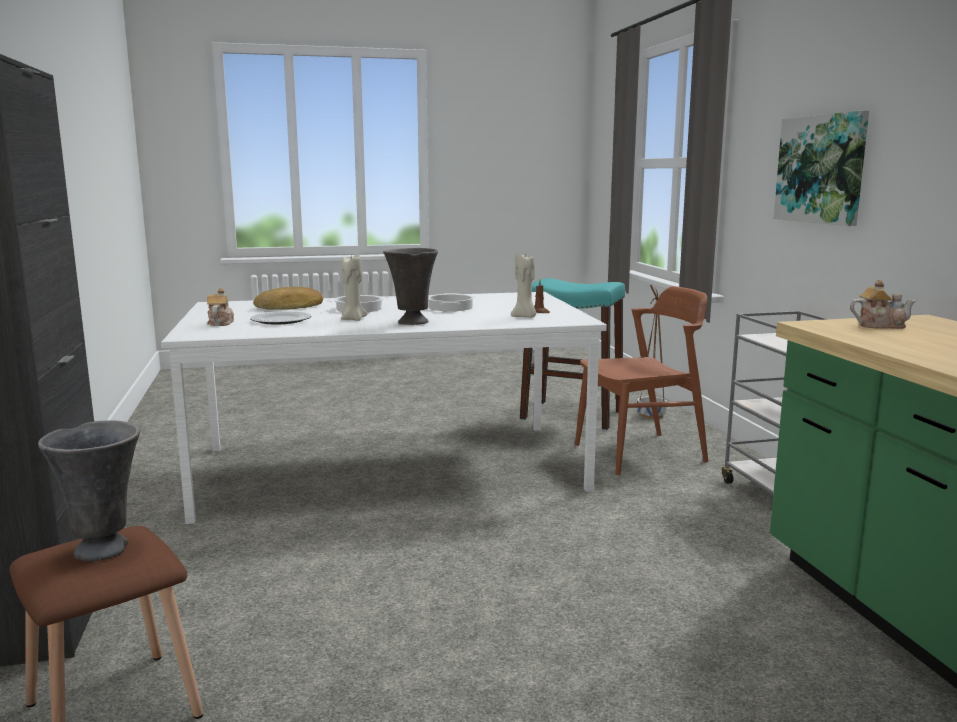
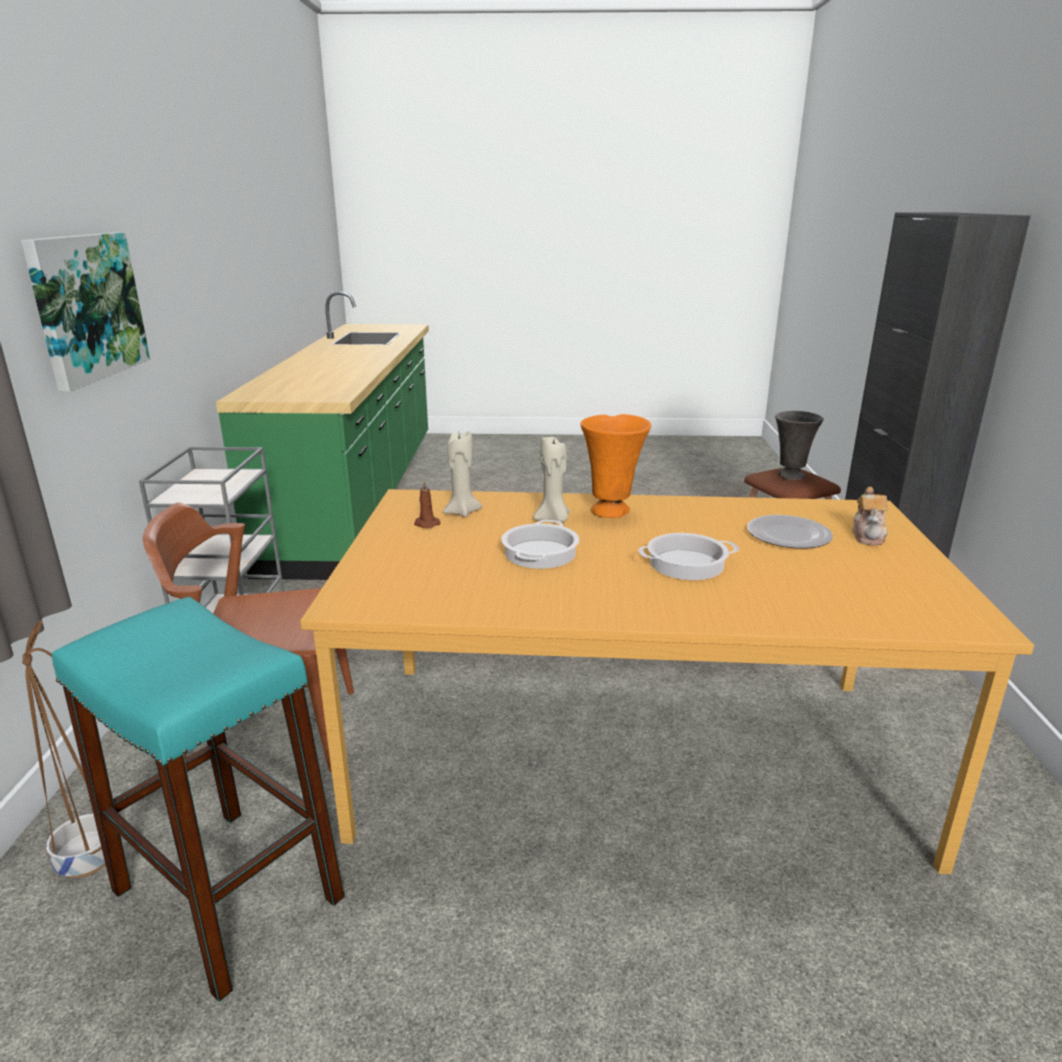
camera: 165 degrees left, 10 degrees up
white dining table [161,292,607,524] -> orange dining table [300,489,1034,874]
bread [253,287,323,310] -> none
beige candle [341,254,367,321] -> beige candle moved to [534,437,570,522]
grey vase [383,248,438,325] -> orange vase [580,414,651,518]
teapot [850,280,916,329] -> none

